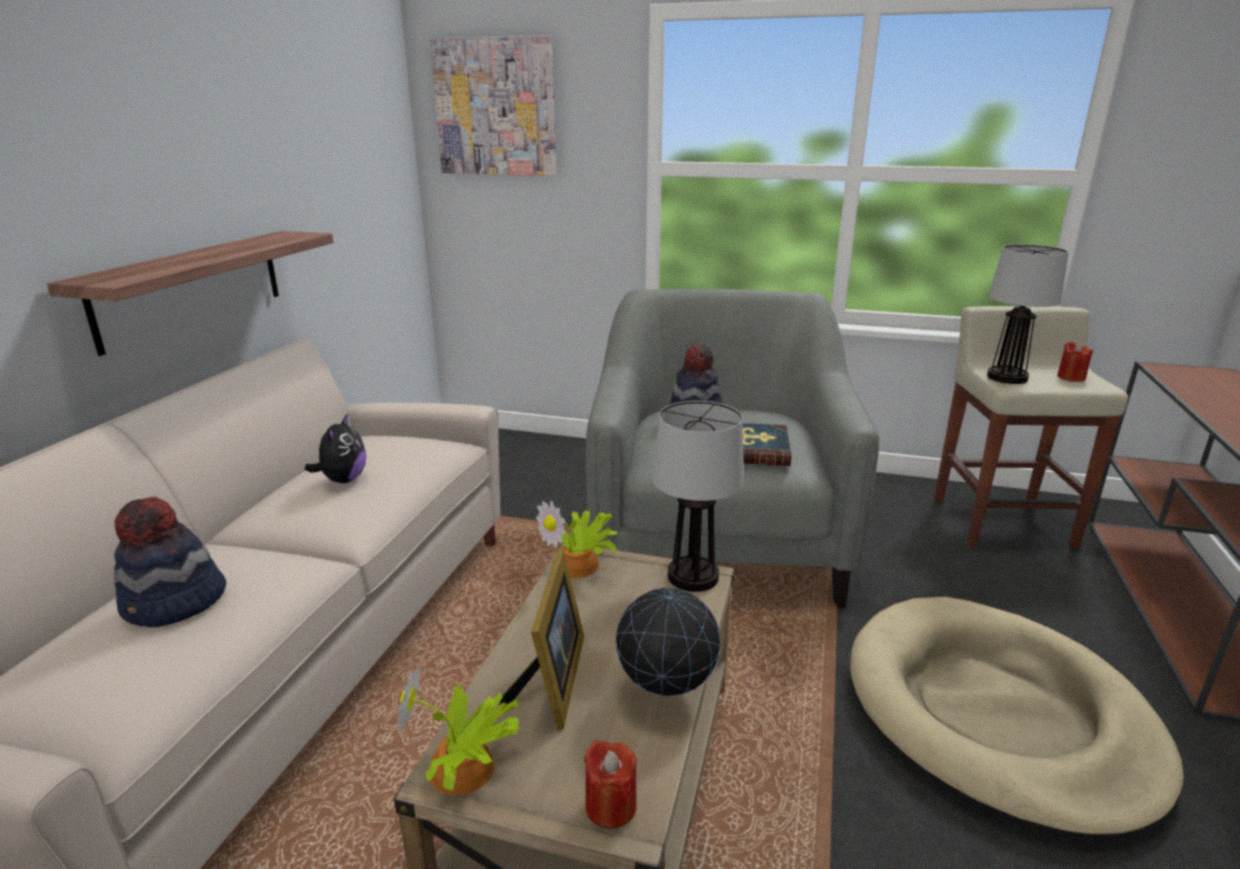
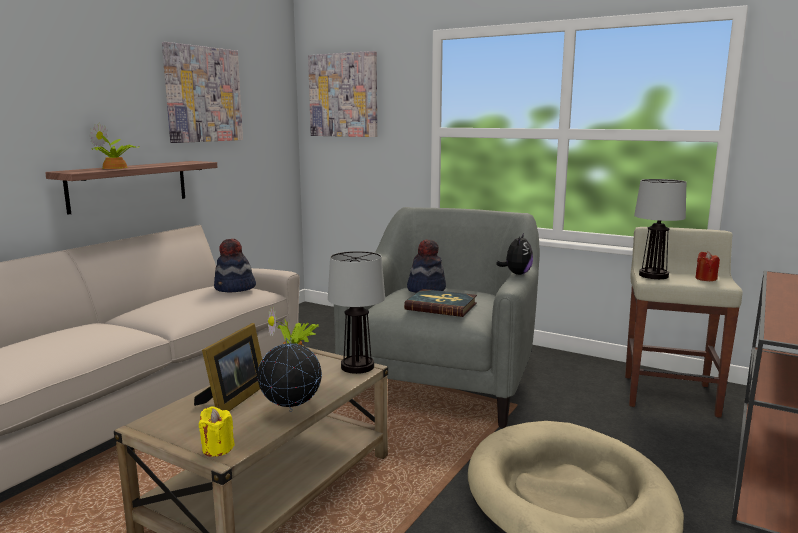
camera: 15 degrees right, 10 degrees down
hat [114,496,226,627] -> hat moved to [214,239,256,292]
plush toy [305,414,366,483] -> plush toy moved to [496,233,533,275]
potted plant [397,664,520,795] -> potted plant moved to [89,123,139,169]
red candle [584,740,637,829] -> yellow candle [199,406,234,457]
none -> picture [162,42,243,143]

